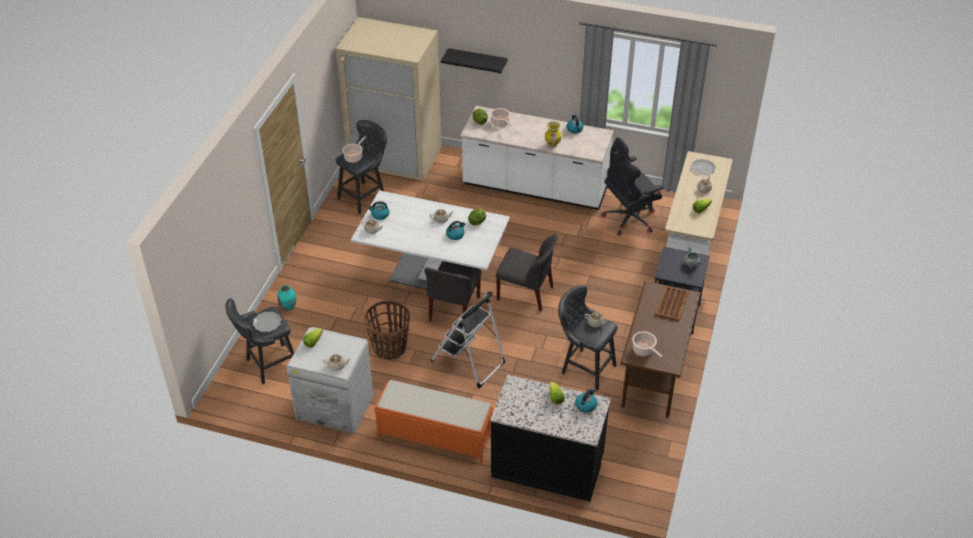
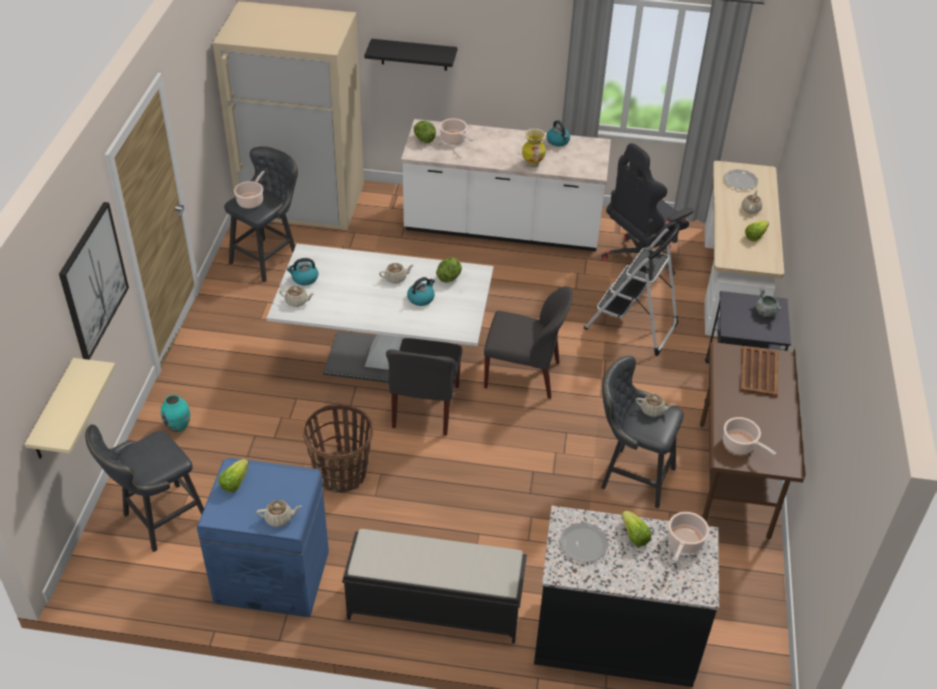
camera: 10 degrees left, 0 degrees up
plate [253,312,281,332] -> plate moved to [560,522,609,563]
white washing machine [287,327,373,434] -> blue washing machine [197,458,329,617]
orange bench [374,380,494,464] -> black bench [342,529,527,644]
step ladder [431,291,505,388] -> step ladder moved to [584,223,680,356]
kettle [575,388,597,413] -> cooking pot [668,512,709,562]
none -> beige shelf [25,358,116,459]
none -> picture [59,202,129,360]

